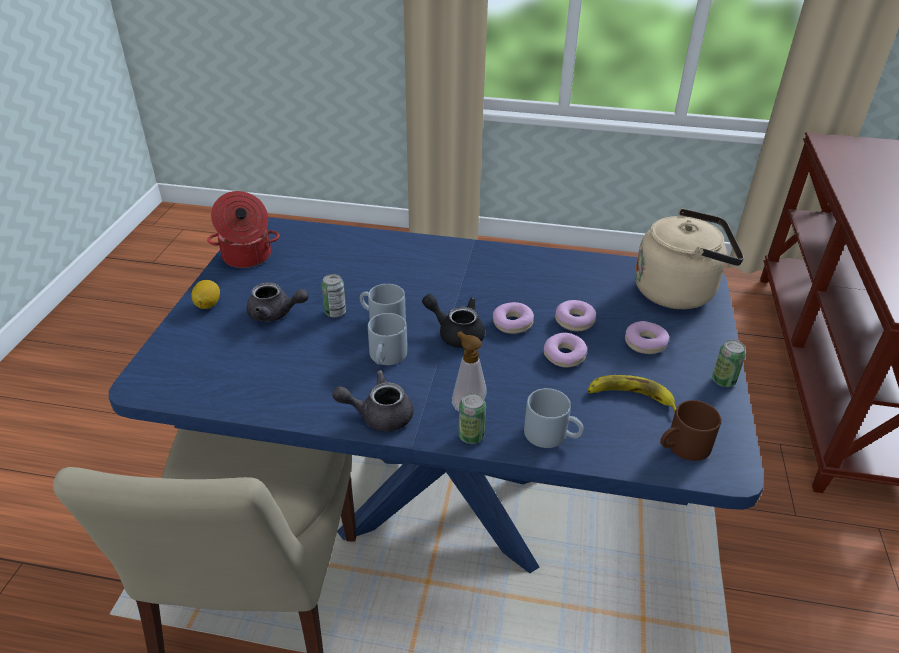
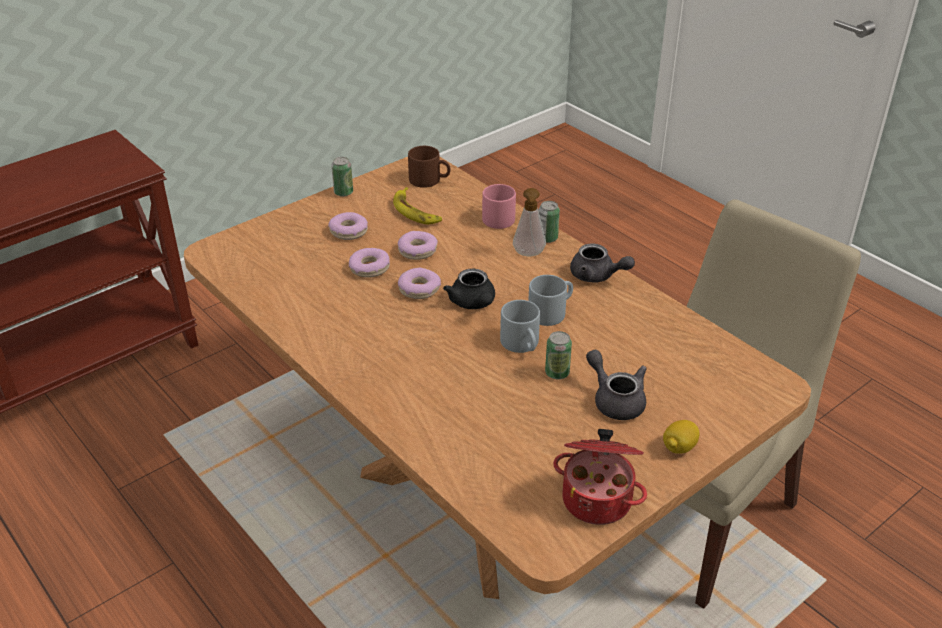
camera: 140 degrees left, 0 degrees up
blue dining table [109,217,764,573] -> brown dining table [184,157,811,599]
grey mug [524,388,584,448] -> pink mug [482,184,516,229]
beige kettle [635,208,744,309] -> none

